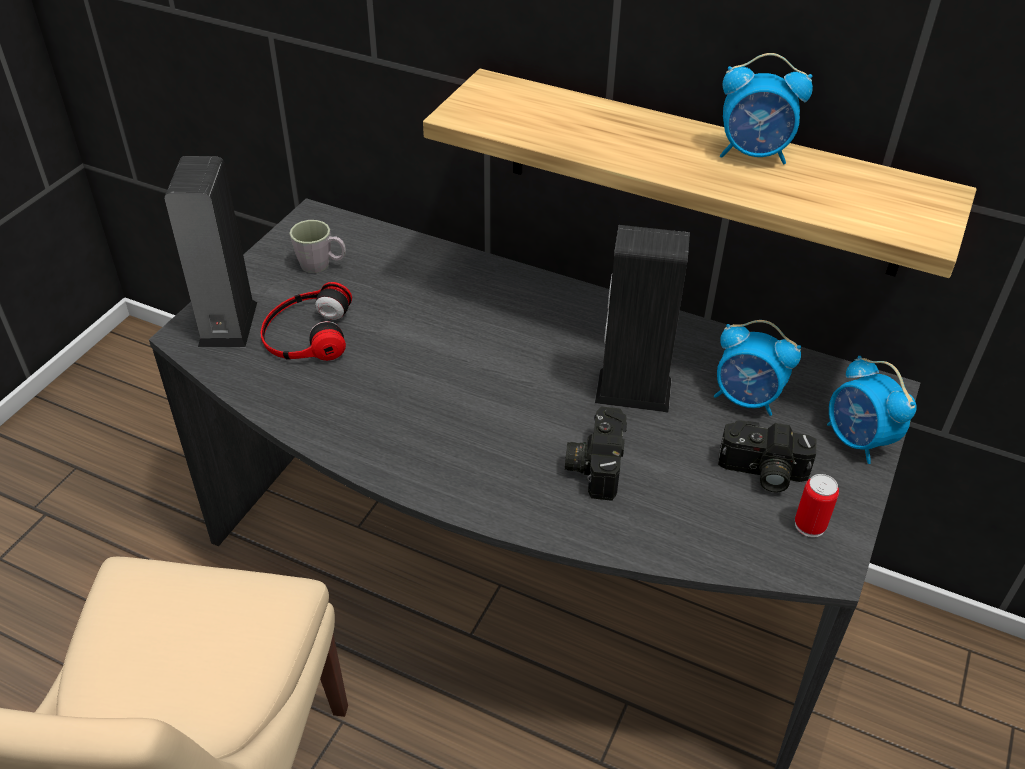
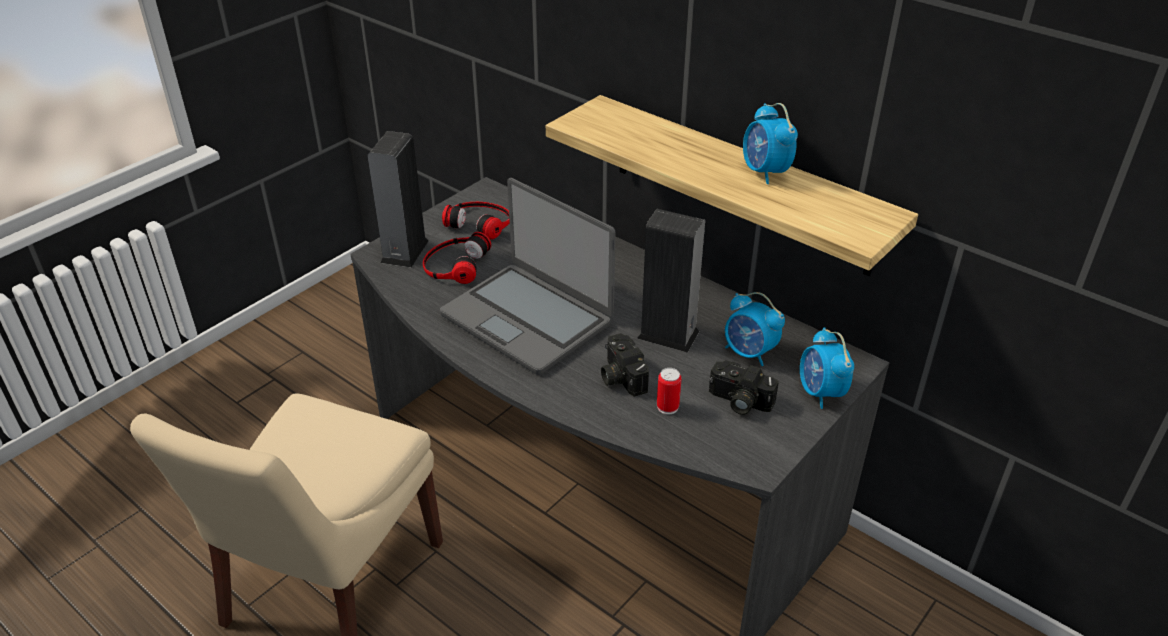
camera: 15 degrees right, 5 degrees down
grey mug [289,220,346,273] -> headphones [442,202,510,240]
camera [565,407,627,501] -> camera turned 45 degrees counterclockwise [601,333,649,397]
alarm clock [720,53,813,164] -> alarm clock turned 45 degrees clockwise [743,103,798,184]
can [795,474,839,537] -> can moved to [657,368,682,414]
none -> laptop [440,178,616,375]

